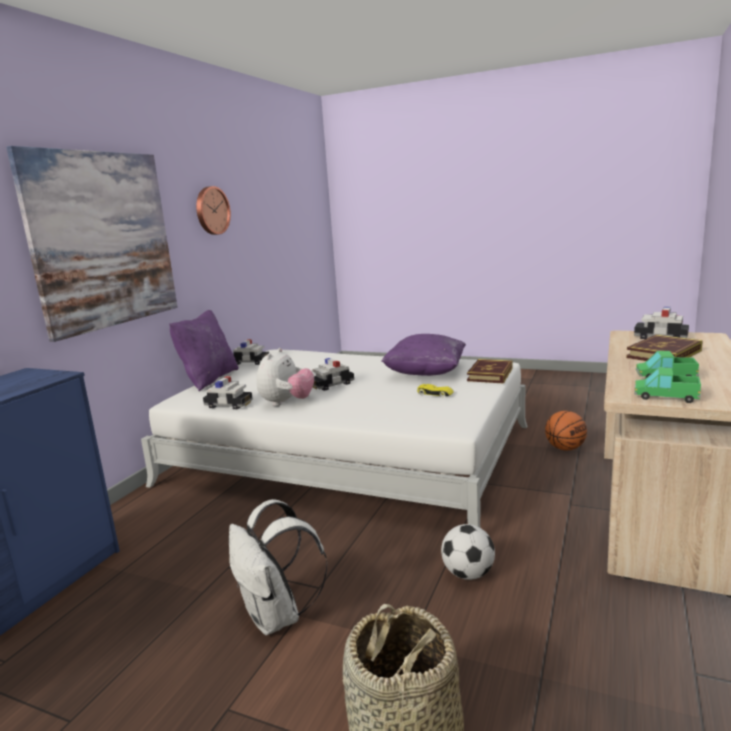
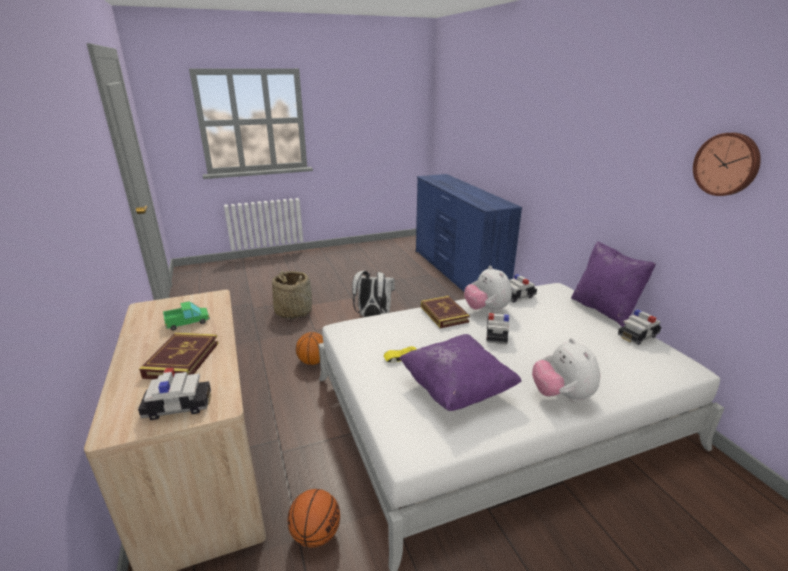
camera: 135 degrees right, 10 degrees up
picture [6,146,178,342] -> none
football [441,524,495,580] -> basketball [296,332,323,365]
book [467,359,513,384] -> book moved to [421,296,470,328]
toy truck [634,367,701,403] -> none
none -> plush toy [532,338,600,402]

